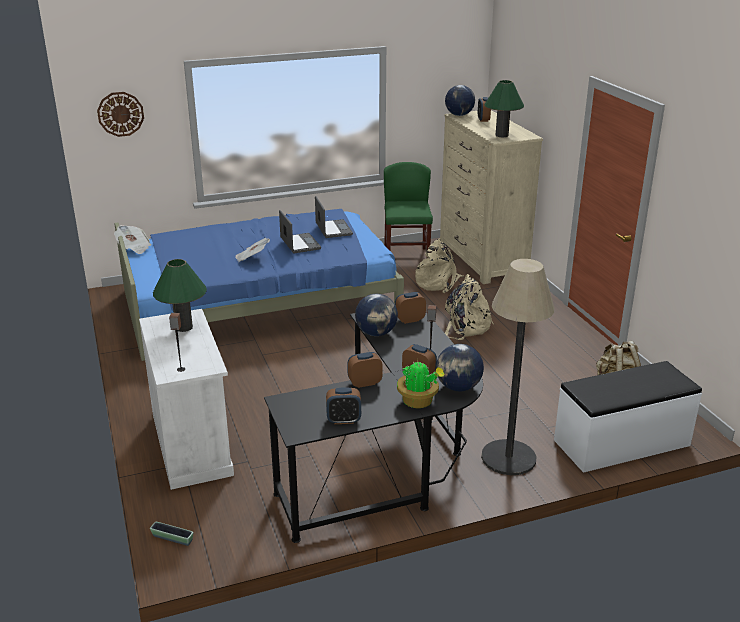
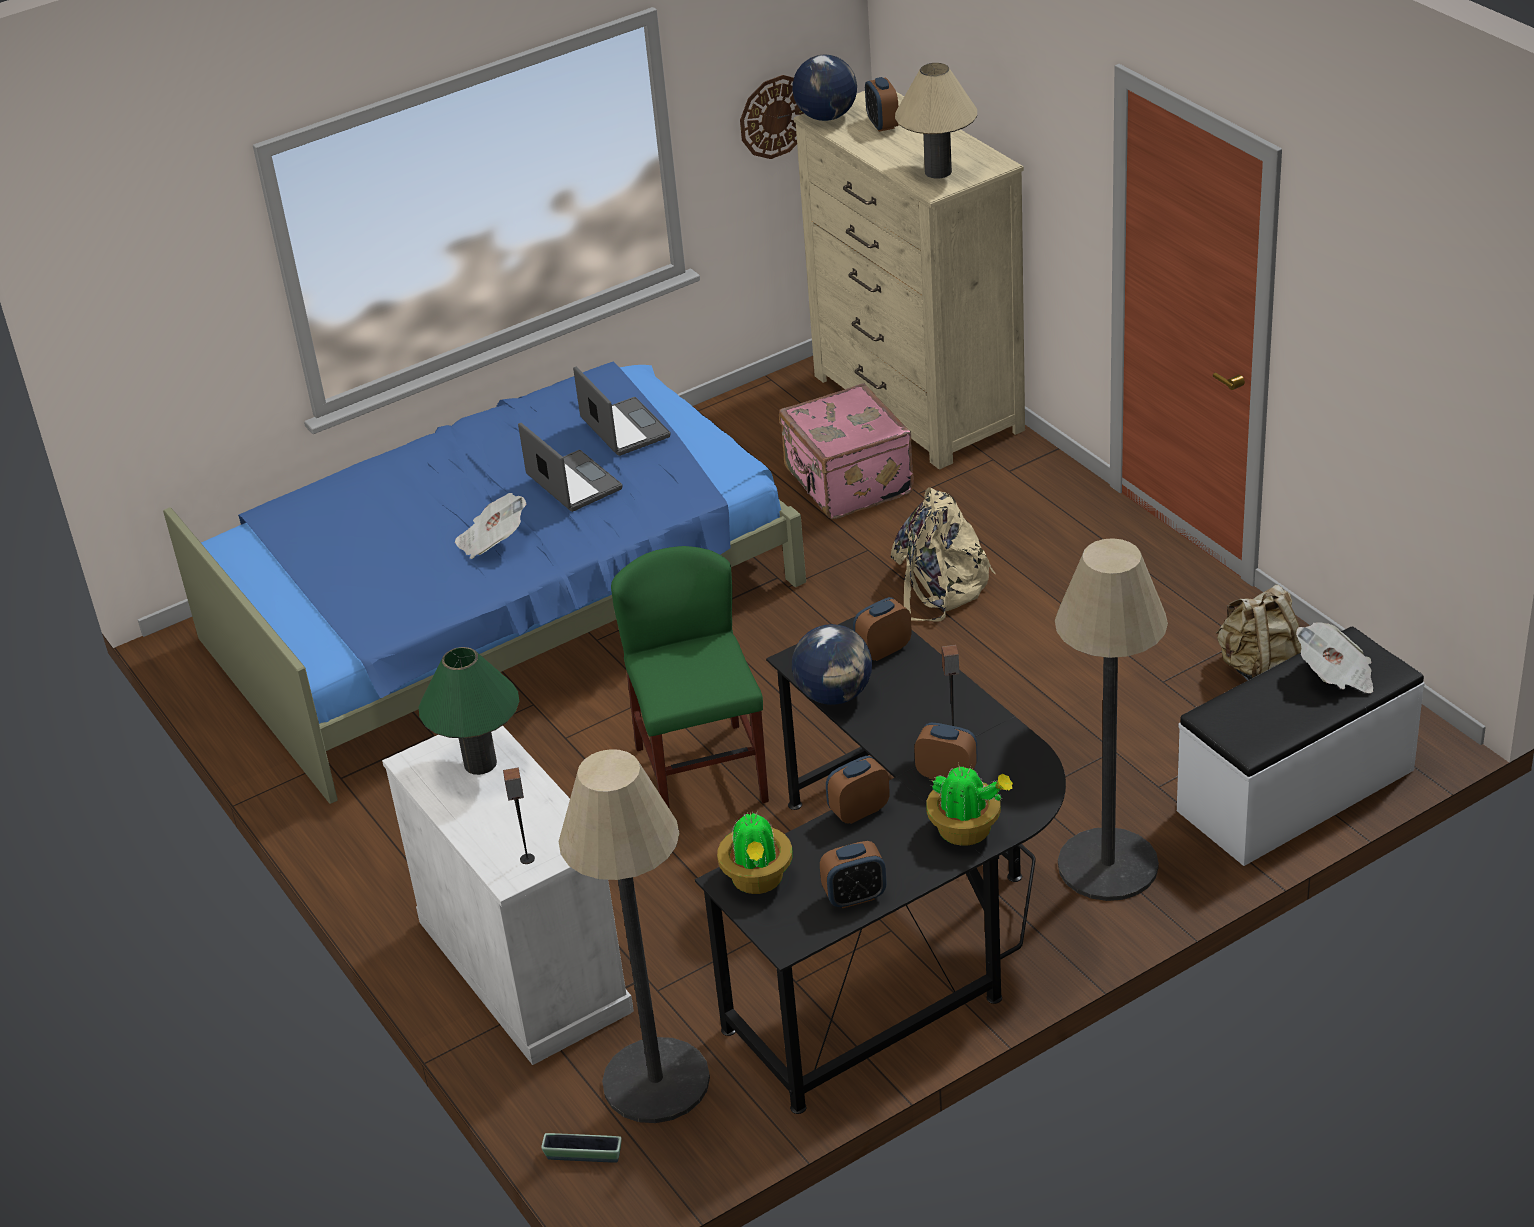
camera: 10 degrees left, 10 degrees up
wall clock [97,92,144,137] -> wall clock moved to [740,75,804,159]
newspaper [114,225,152,254] -> newspaper moved to [1296,622,1373,693]
green chair [384,162,433,258] -> green chair moved to [611,546,769,809]
beige backpack [415,238,464,293] -> pink suitcase [779,383,914,519]
globe [436,344,484,391] -> none
green table lamp [484,80,524,137] -> beige table lamp [895,63,977,179]
none -> floor lamp [558,749,710,1123]
none -> potted plant [717,810,793,894]

